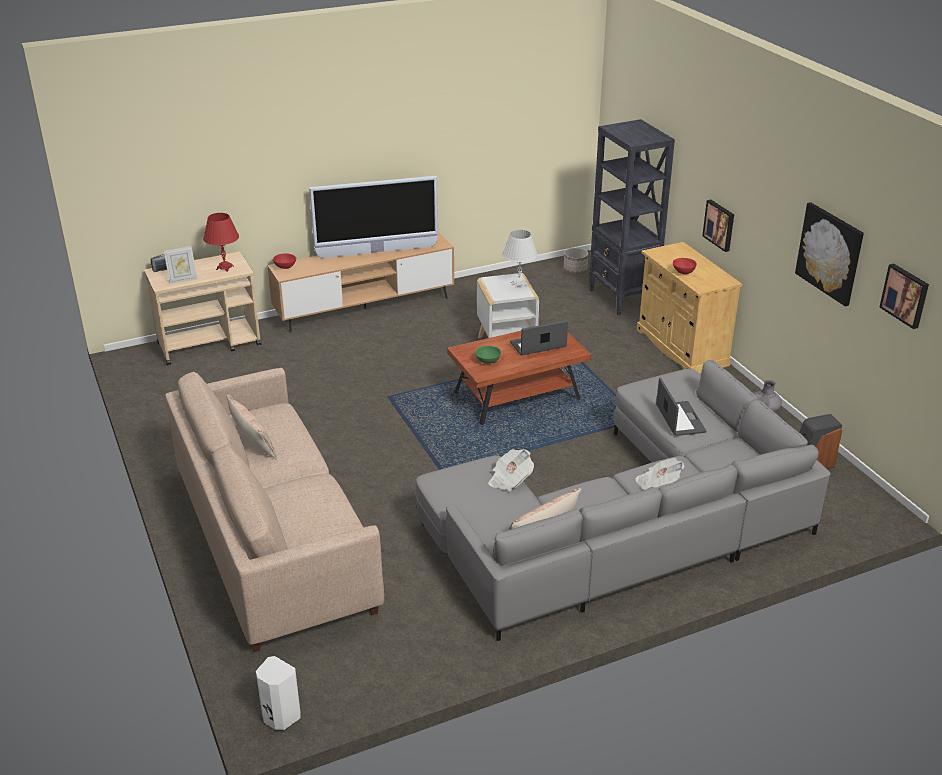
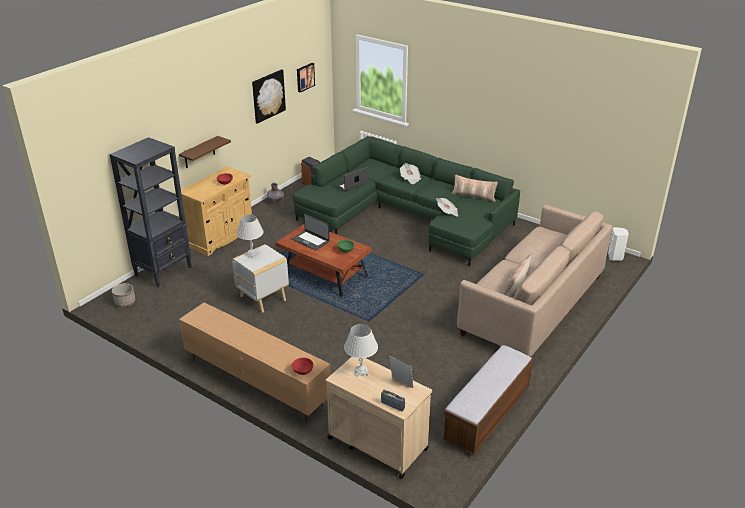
camera: 120 degrees left, 0 degrees up
red table lamp [203,213,239,272] -> white table lamp [344,324,378,377]
television [309,176,438,258] -> none
grey sofa [415,360,831,641] -> green sofa [293,136,520,266]
picture [702,200,734,252] -> brown shelf [179,136,231,168]
none -> bench [443,345,534,455]

